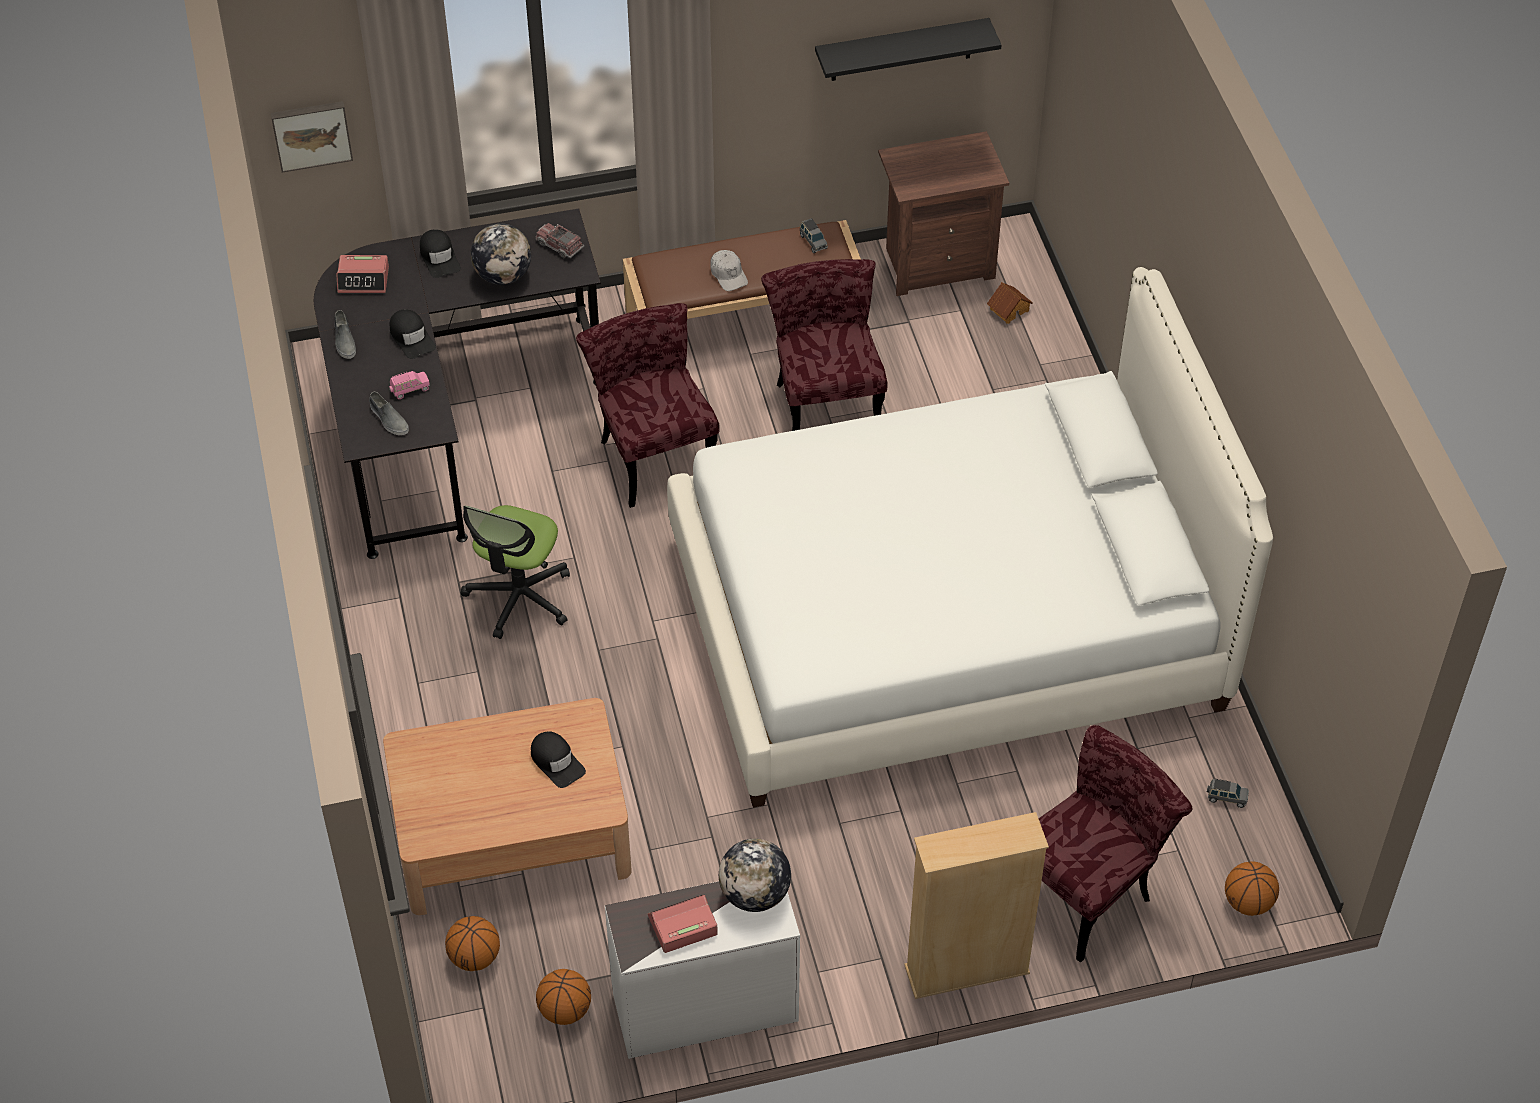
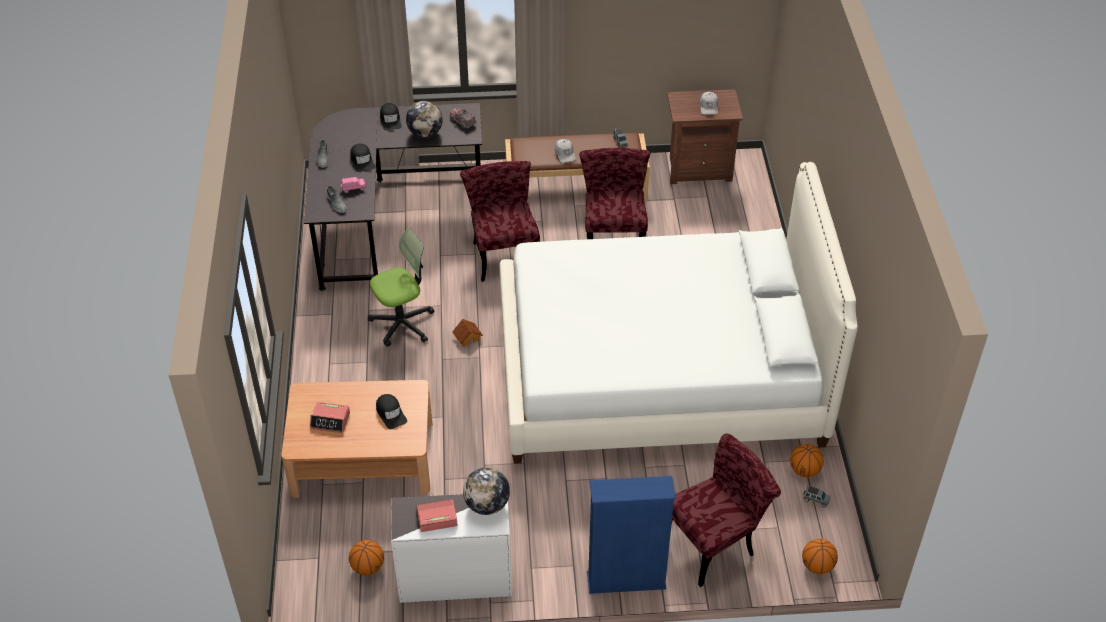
camera: 10 degrees right, 5 degrees down
picture [271,101,353,173] -> none
alarm clock [336,255,389,293] -> alarm clock moved to [310,402,350,433]
basketball [445,916,500,971] -> basketball moved to [790,444,824,477]
office chair [461,505,570,639] -> office chair turned 150 degrees counterclockwise [368,228,434,347]
black shelf [815,18,1002,81] -> none
beige bookcase [904,812,1049,999] -> blue bookcase [587,476,676,594]
toy house [987,282,1033,324] -> toy house moved to [452,319,483,347]
none -> white cap [699,92,719,115]

